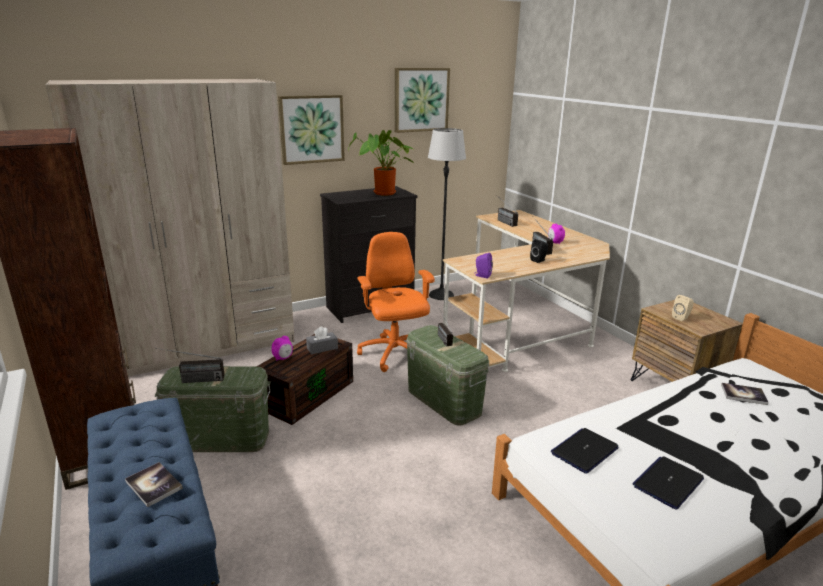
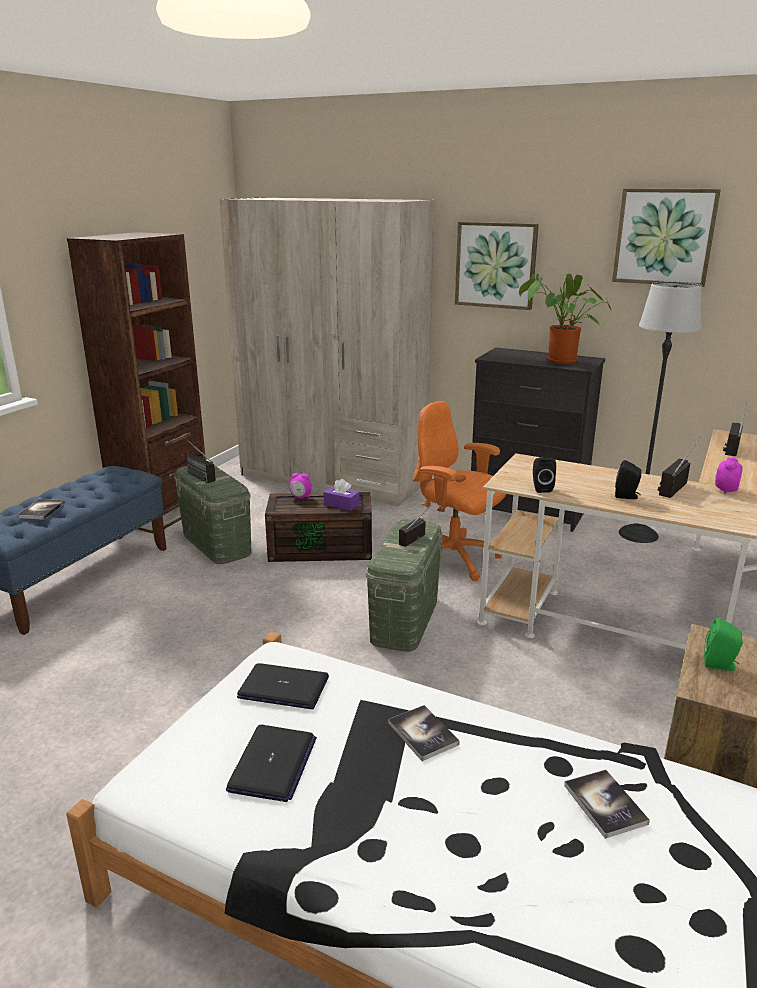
camera: 55 degrees right, 0 degrees up
grey tissue box [306,326,338,354] -> purple tissue box [324,479,359,511]
orange office chair [357,232,435,372] -> orange office chair turned 90 degrees counterclockwise [413,401,506,581]
purple speaker [474,253,493,278] -> none
laptop [632,456,704,510] -> laptop turned 90 degrees clockwise [226,725,317,802]
beige speaker [672,295,694,321] -> green speaker [704,617,743,671]
none -> book [388,705,460,761]
none -> black speaker [533,458,556,493]

